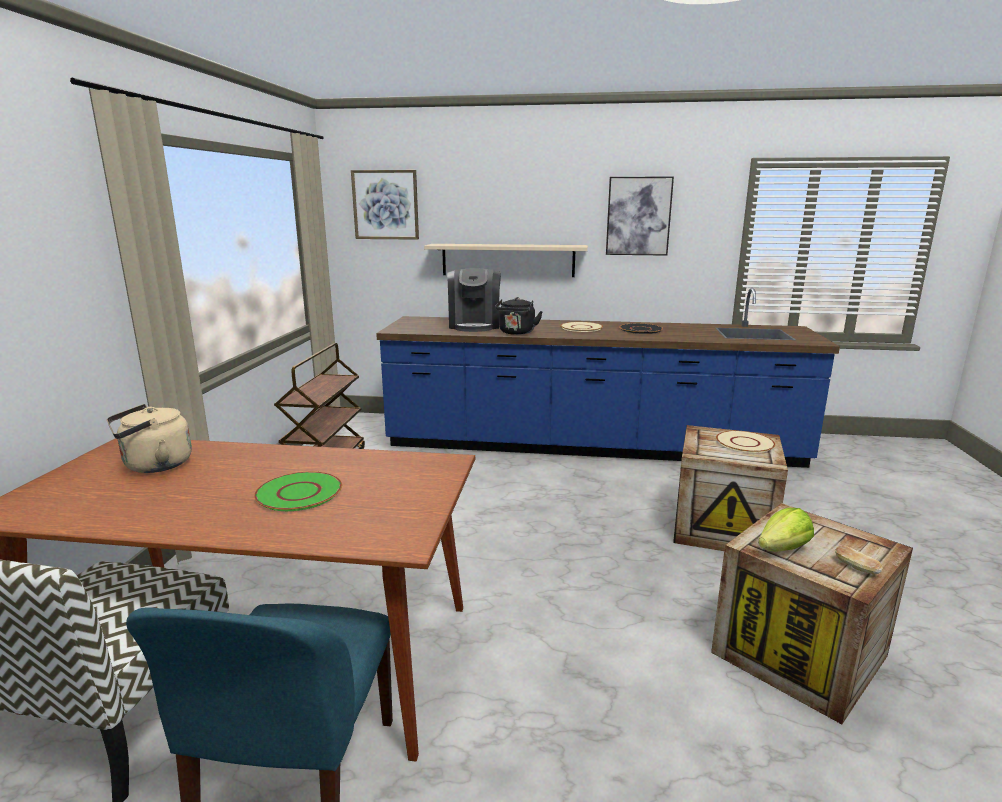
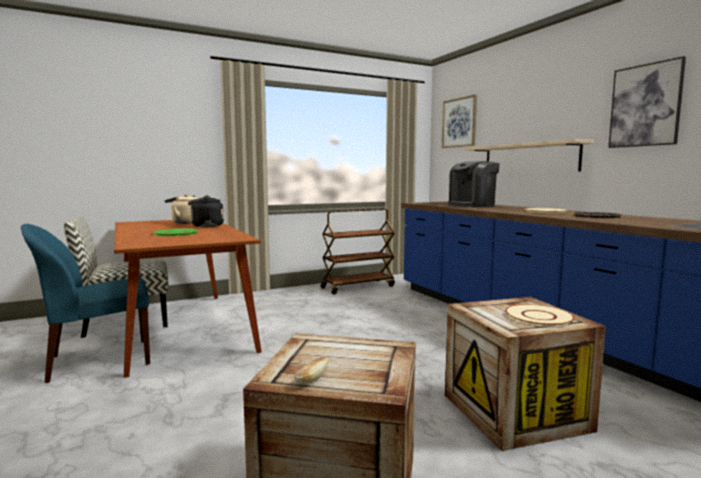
camera: 55 degrees right, 10 degrees down
black kettle [495,297,543,335] -> black kettle moved to [188,196,224,227]
lettuce [758,508,814,552] -> none

